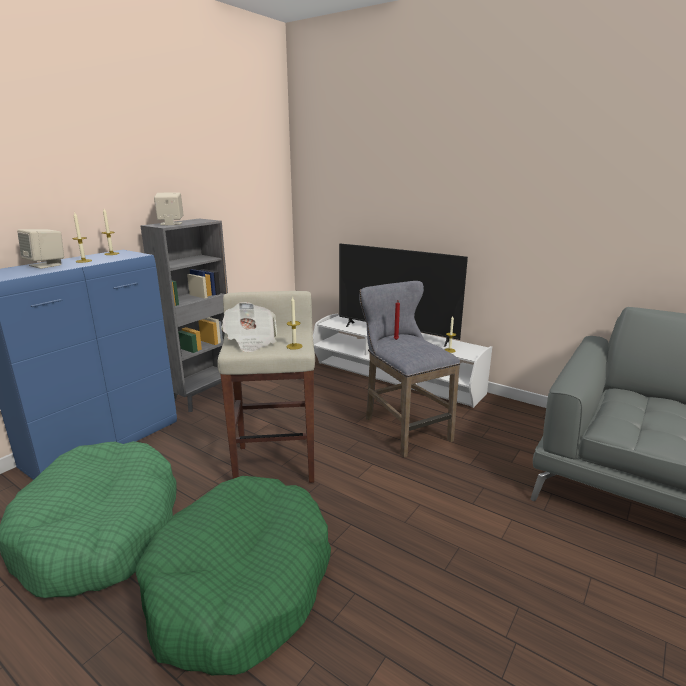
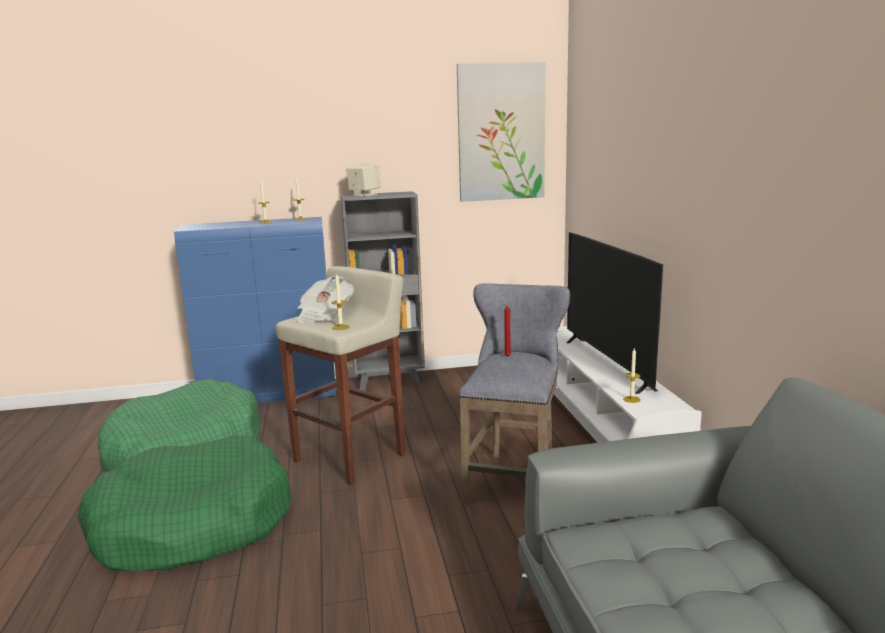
camera: 45 degrees right, 5 degrees down
beige speaker [17,229,64,269] -> none
none -> picture [457,62,545,202]

